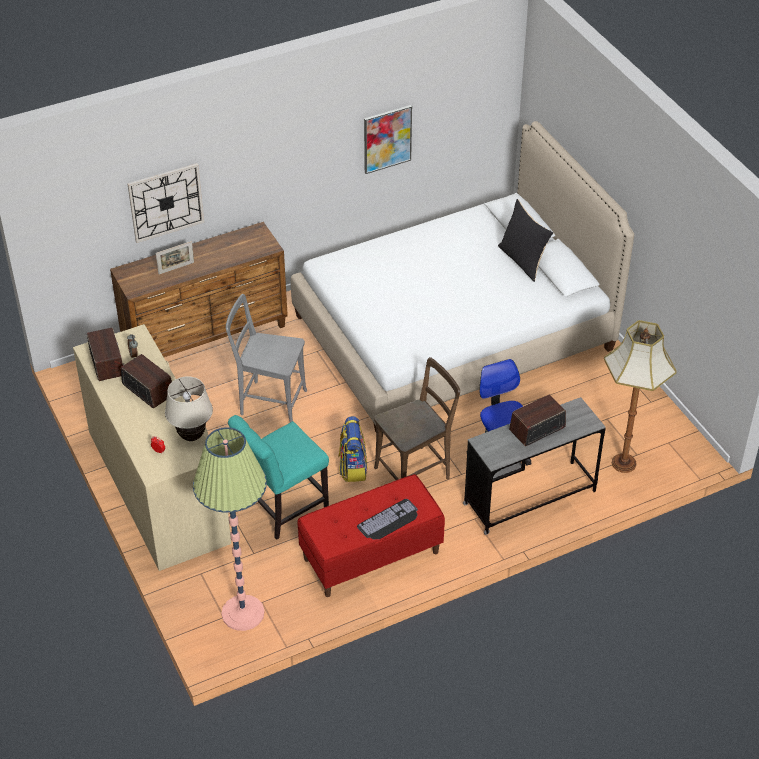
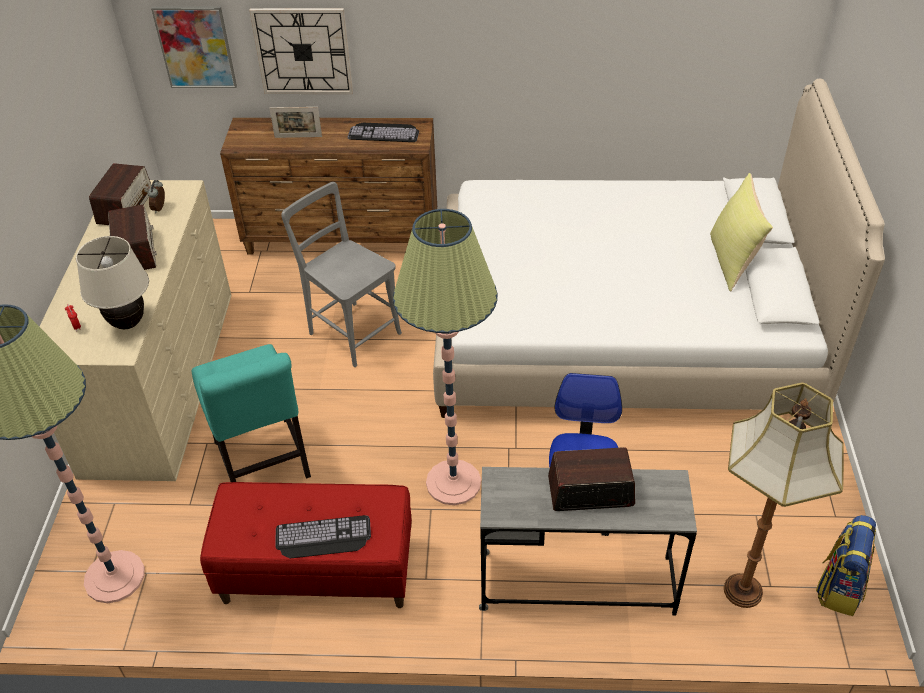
camera: 30 degrees right, 0 degrees up
turquoise chair [228,415,329,540] -> turquoise chair turned 105 degrees counterclockwise [192,344,311,482]
backpack [338,416,368,482] -> backpack moved to [816,515,876,616]
picture [364,105,412,174] -> picture moved to [151,6,237,88]
brown chair [374,357,460,480] -> floor lamp [393,209,497,505]
black pillow [498,199,553,282] -> yellow pillow [710,173,773,291]
none -> keyboard [348,123,419,142]

